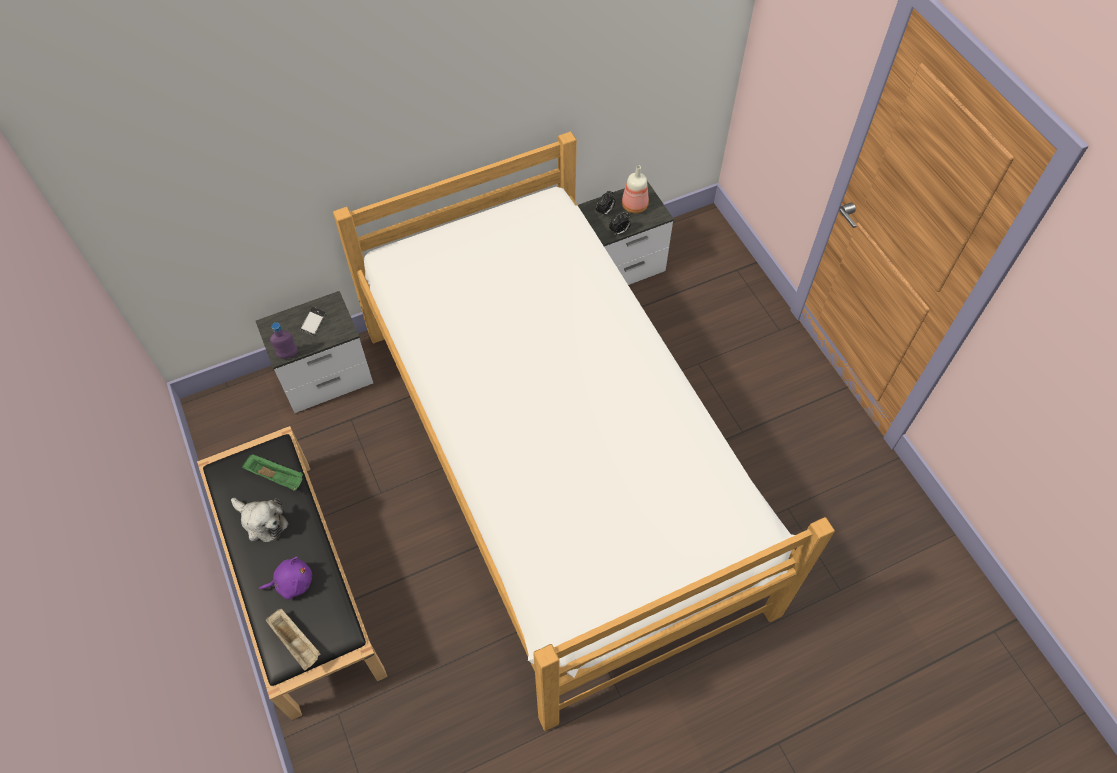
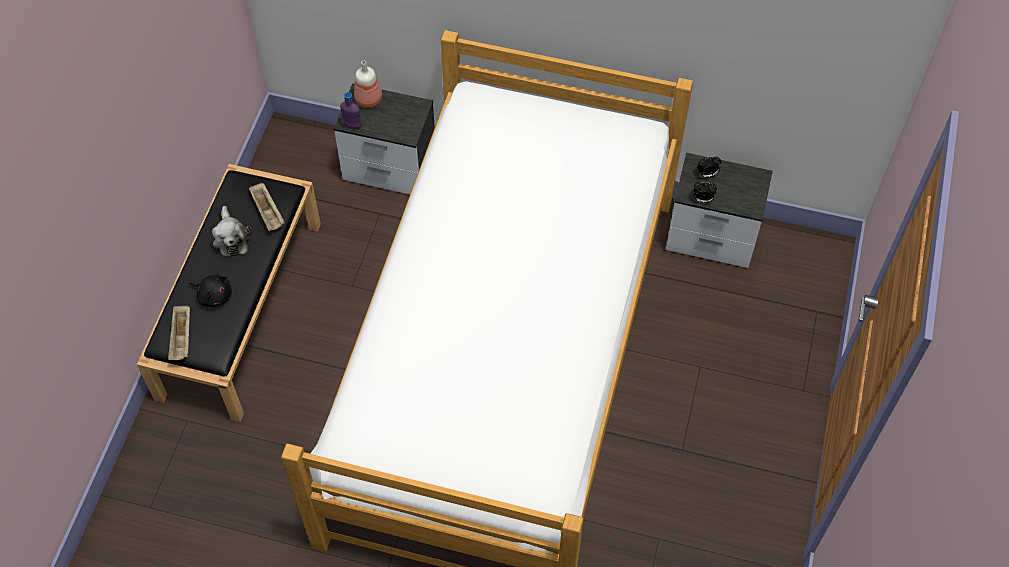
camera: 40 degrees right, 0 degrees up
green tray [242,454,303,491] -> beige tray [249,183,284,231]
purple plush toy [259,556,312,599] -> black plush toy [189,275,232,307]
phone [300,307,326,336] -> none
bottle [622,165,649,213] -> bottle moved to [354,60,382,108]

